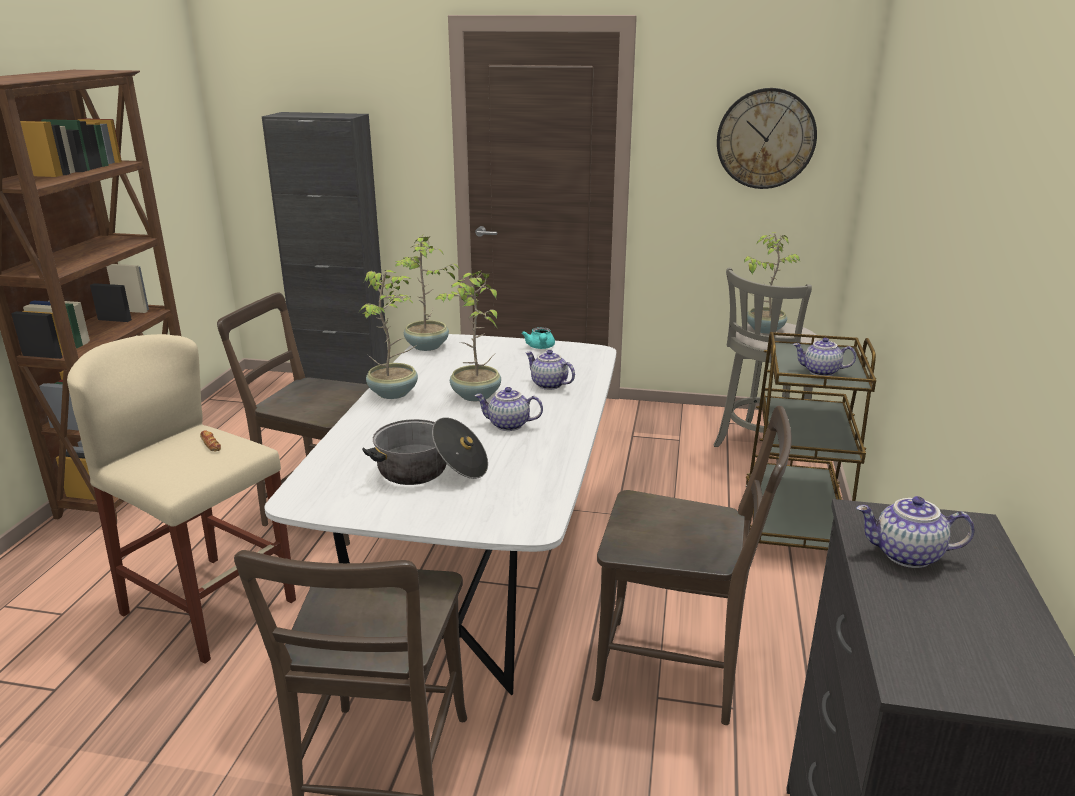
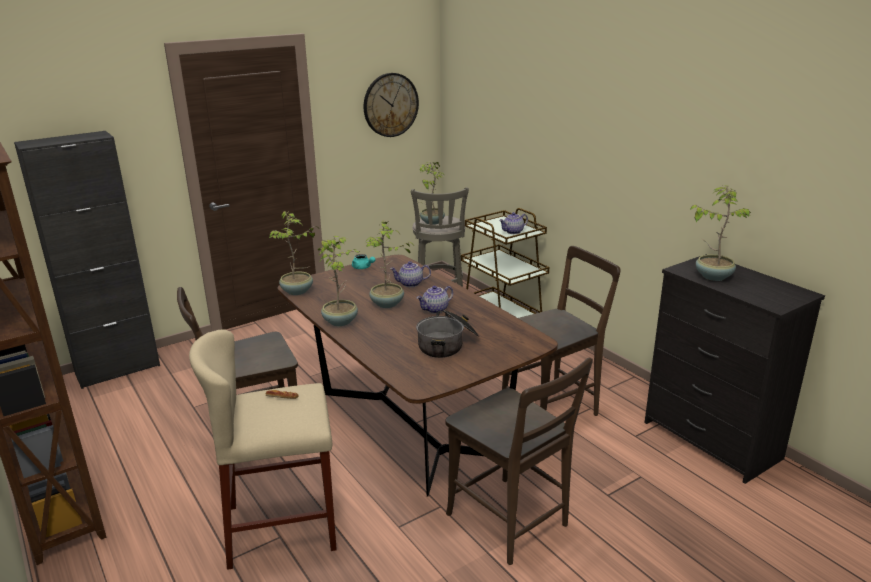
camera: 45 degrees left, 0 degrees up
white dining table [264,334,616,695] -> brown dining table [277,255,558,497]
teapot [856,496,974,568] -> potted plant [690,185,751,281]

